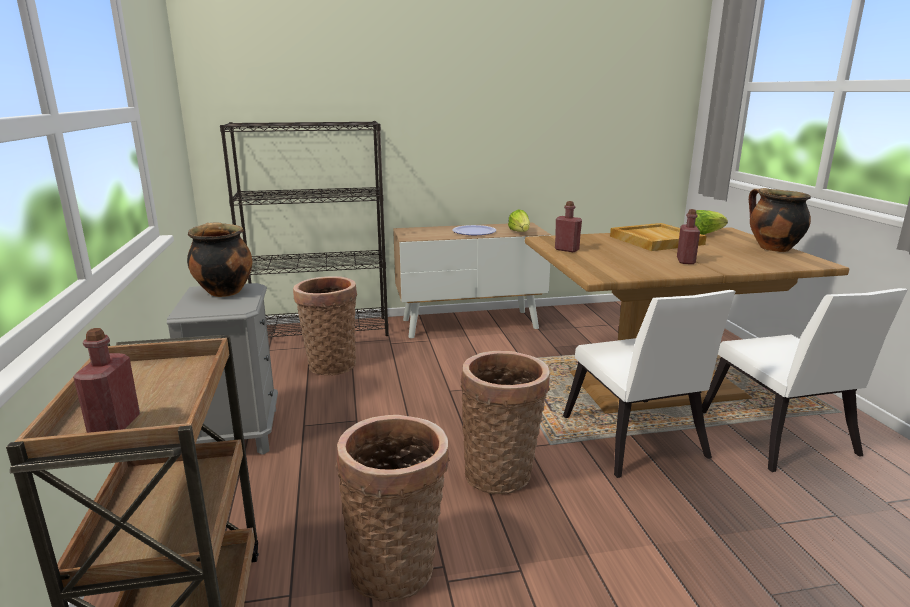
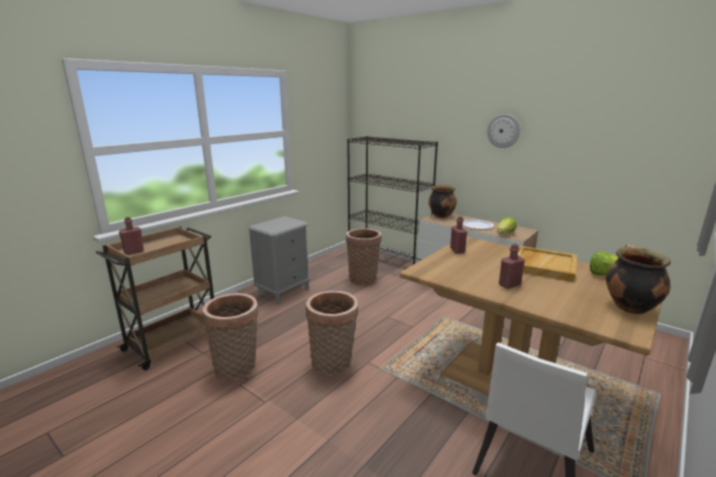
camera: 50 degrees right, 0 degrees up
cooking pot [187,222,252,297] -> cooking pot moved to [429,184,457,218]
white chair [563,290,736,478] -> none
none -> wall clock [487,114,520,148]

